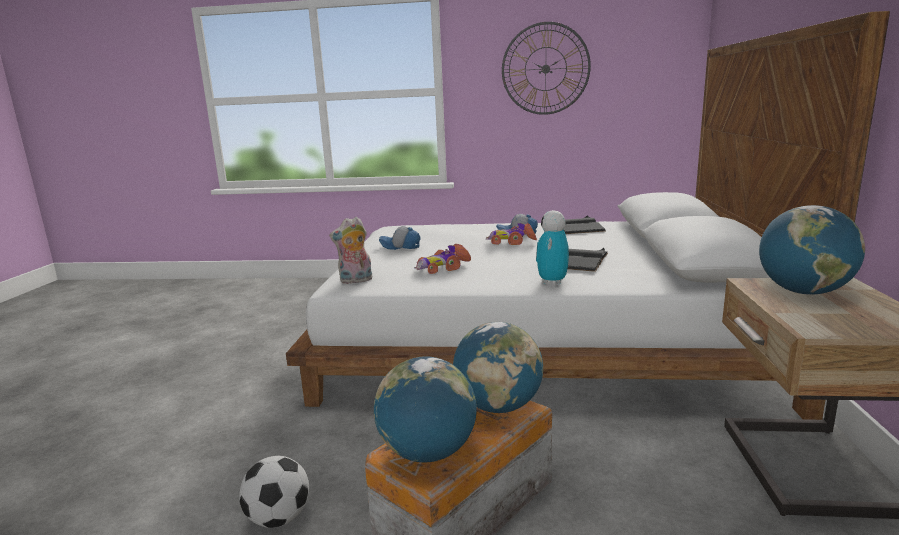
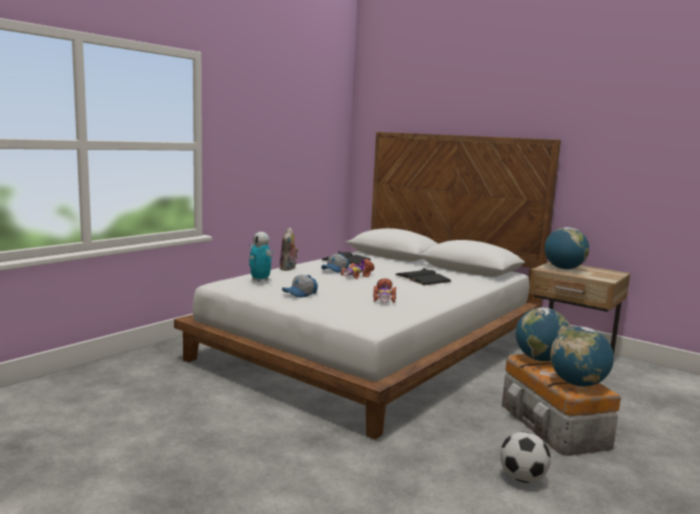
camera: 60 degrees left, 5 degrees down
plush toy [329,217,372,284] -> plush toy moved to [280,227,299,271]
wall clock [502,22,591,115] -> none
toy robot [536,210,569,285] -> toy robot moved to [249,232,273,282]

